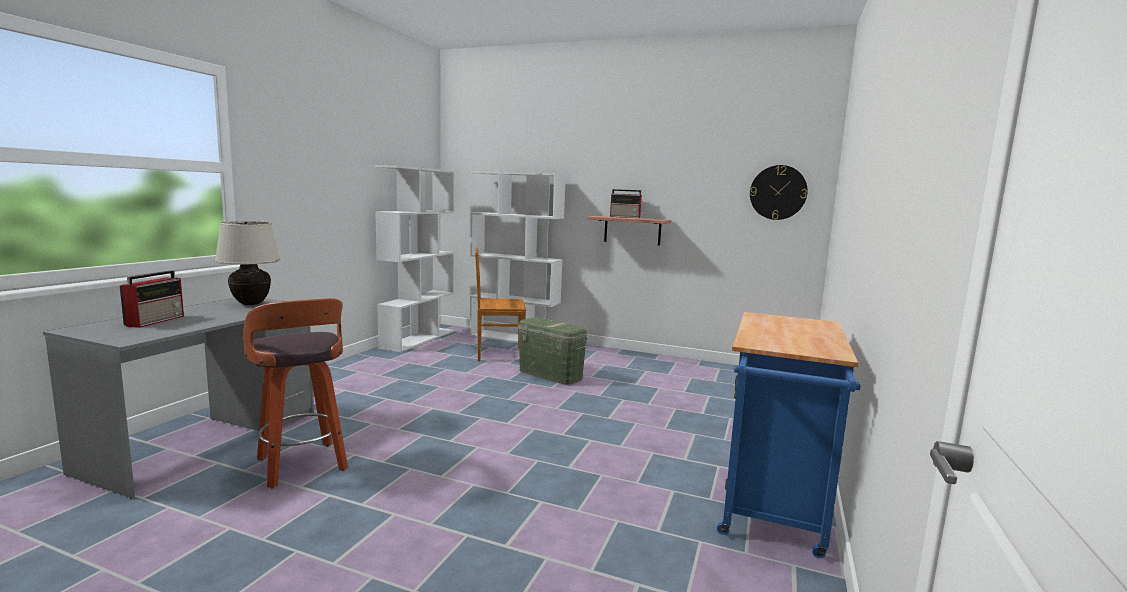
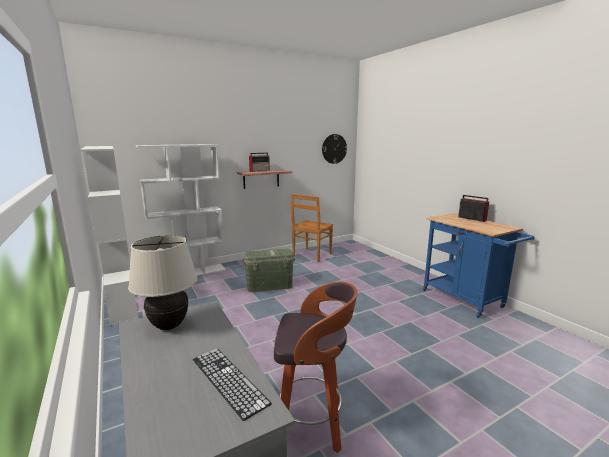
camera: 50 degrees left, 5 degrees up
radio [120,270,184,328] -> radio moved to [458,195,489,222]
brown chair [475,248,526,362] -> brown chair moved to [291,194,333,262]
none -> keyboard [193,348,272,421]

